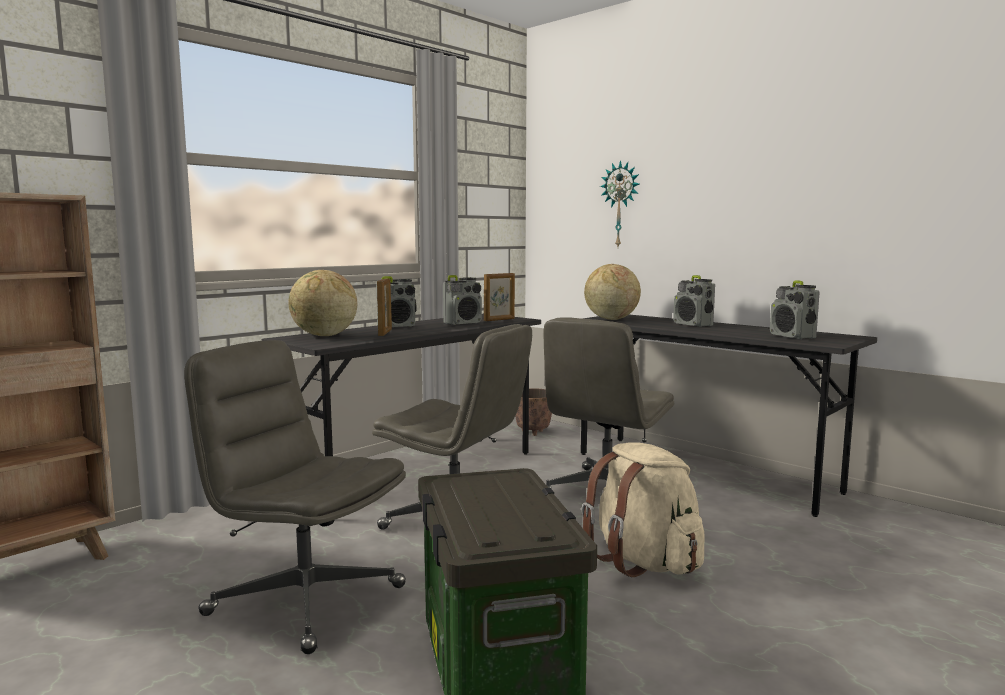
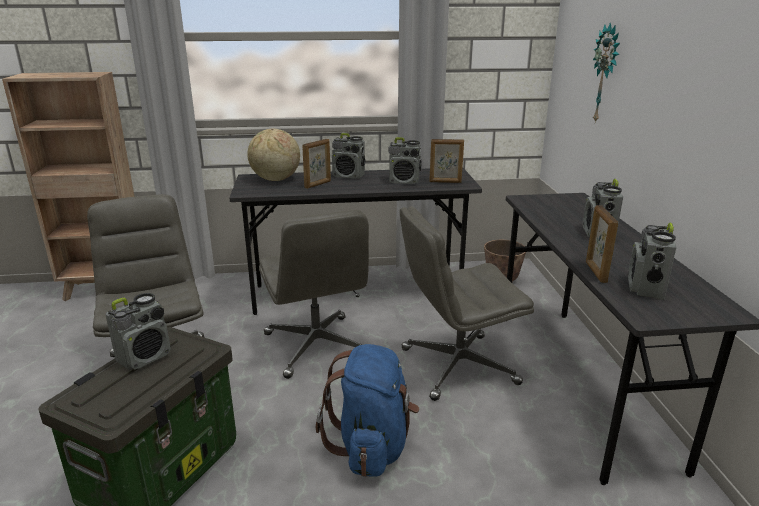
camera: 40 degrees right, 15 degrees up
beige backpack [581,443,705,577] -> blue backpack [316,344,420,477]
globe [584,264,641,320] -> none
none -> radio [105,293,171,370]
none -> picture frame [586,205,618,283]

